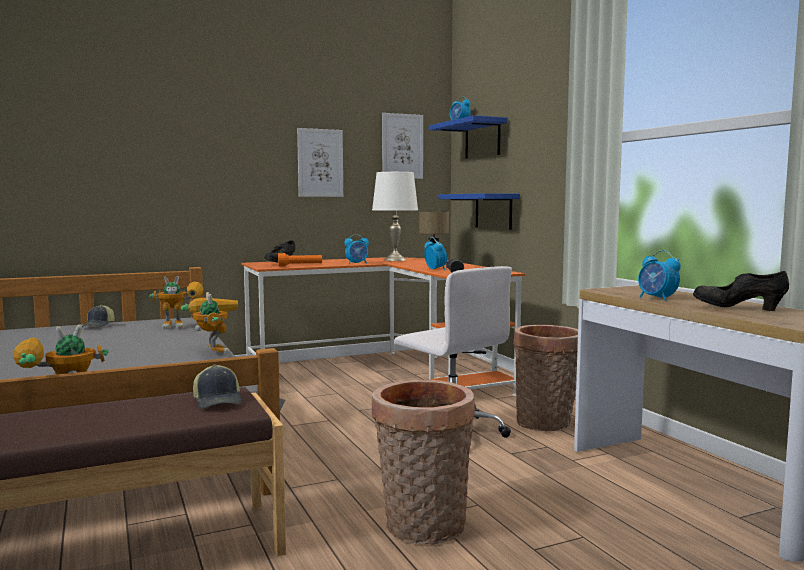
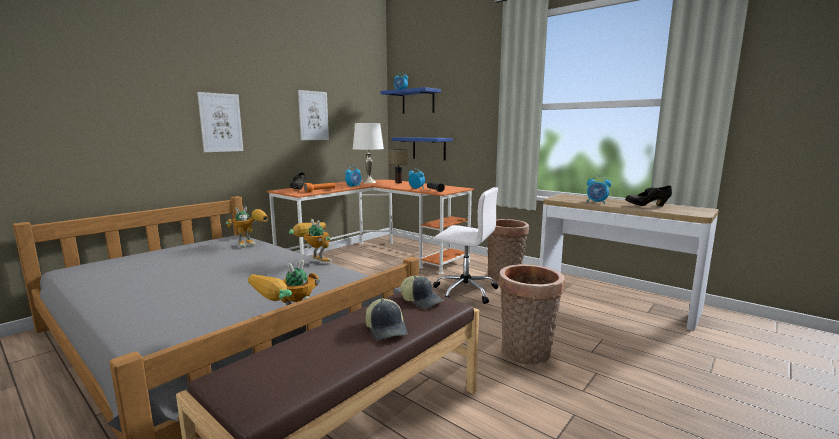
camera: 25 degrees left, 5 degrees up
cap [82,305,115,327] -> cap moved to [366,299,407,341]
picture [382,113,423,179] -> picture moved to [197,92,243,153]

